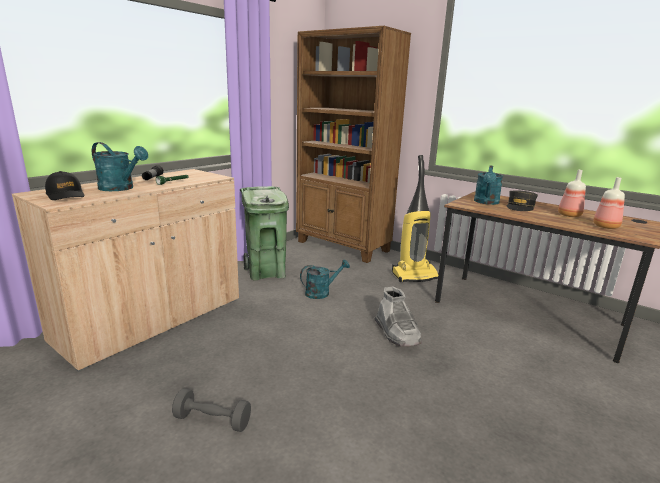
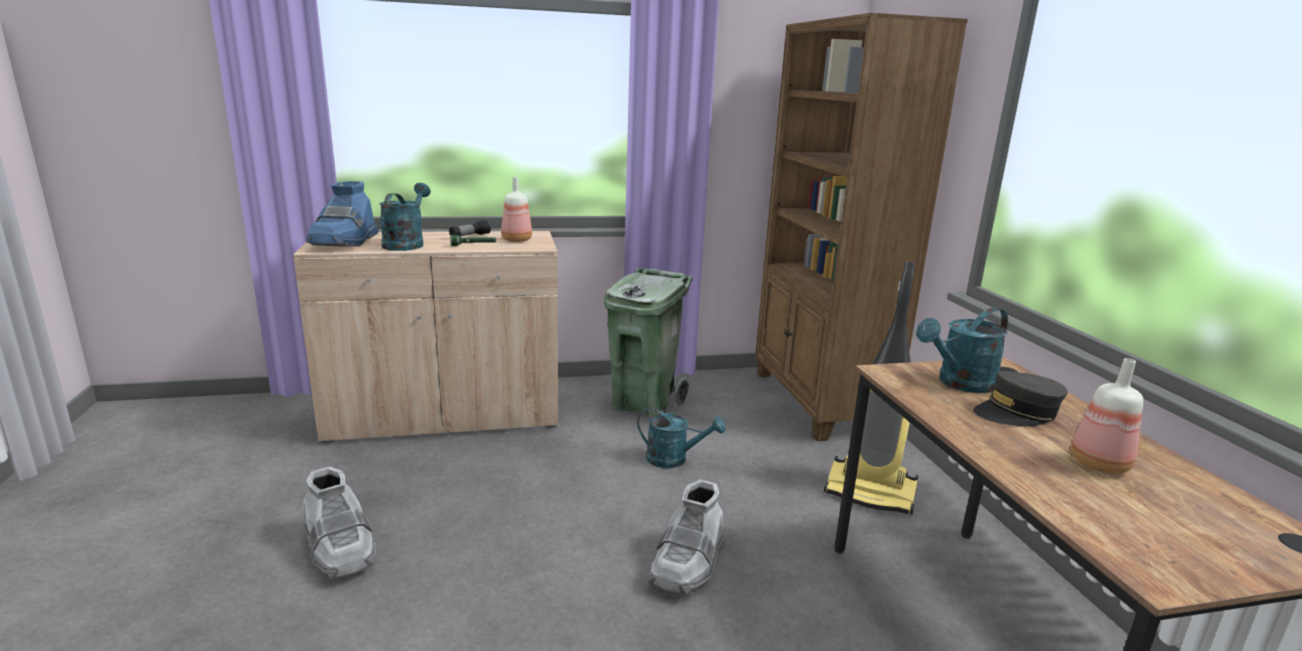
camera: 40 degrees right, 0 degrees up
black cap [45,171,84,200] -> blue boot [306,181,378,247]
turquoise watering can [92,142,148,191] -> turquoise watering can turned 150 degrees counterclockwise [379,183,431,251]
grey dumbbell [172,388,251,432] -> grey boot [303,467,376,580]
bottle [593,177,625,229] -> bottle moved to [501,177,532,242]

